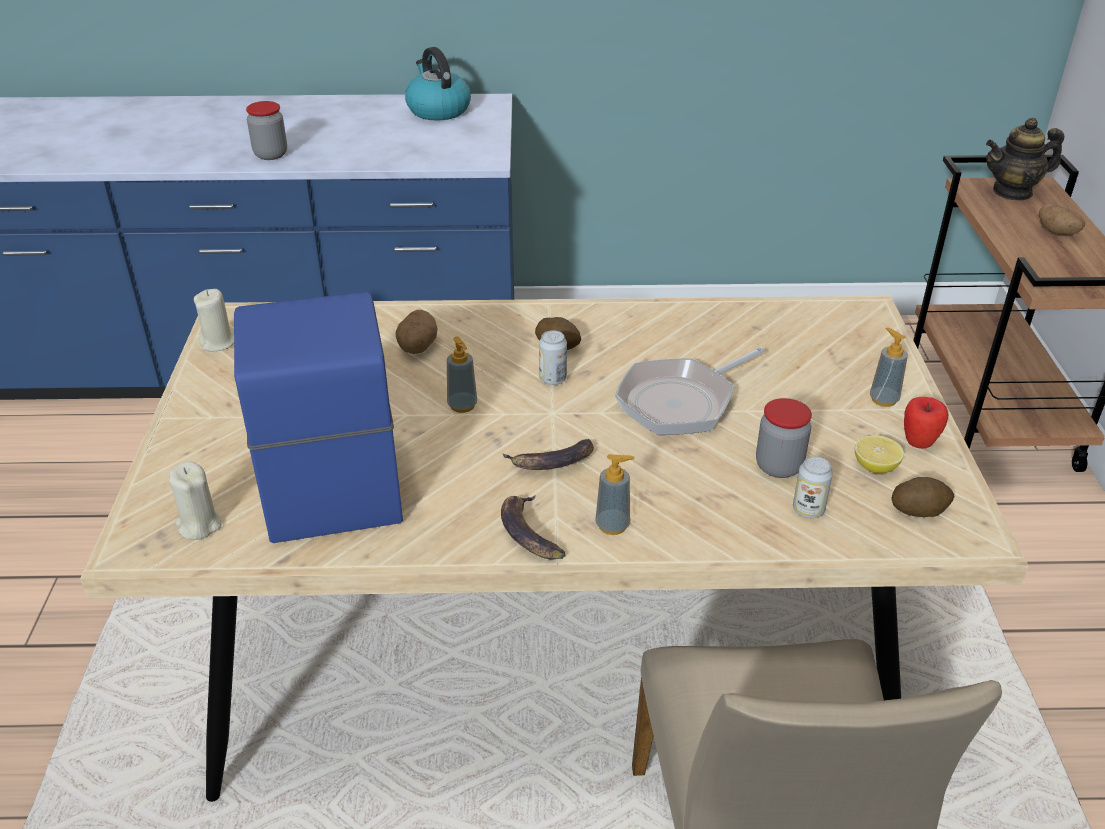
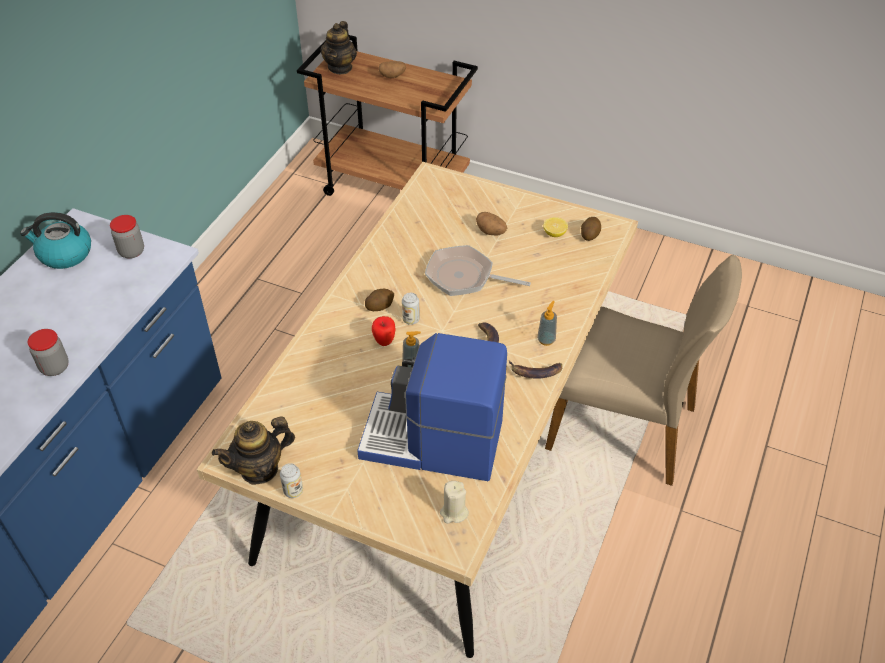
camera: 65 degrees left, 10 degrees up
beige candle [194,289,234,351] -> teapot [212,416,295,485]
potato [396,310,437,354] -> potato moved to [476,212,507,235]
frying pan [615,347,765,435] -> frying pan turned 120 degrees clockwise [425,245,531,296]
jar [756,398,812,478] -> jar moved to [110,215,144,259]
can [793,456,833,518] -> can moved to [280,463,303,498]
soap dispenser [870,327,908,407] -> none
apple [904,397,949,449] -> apple moved to [372,316,395,346]

